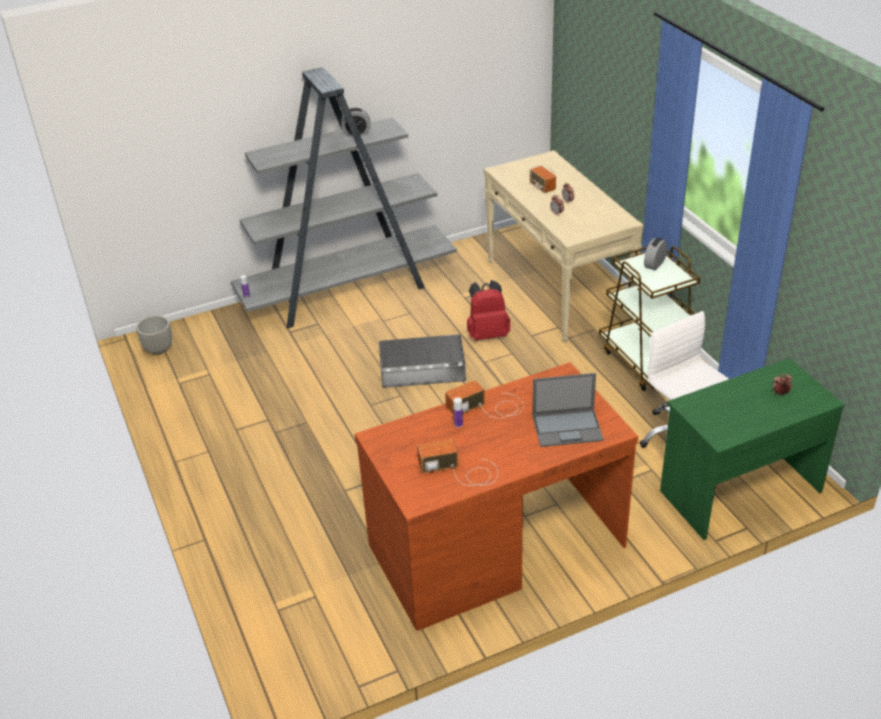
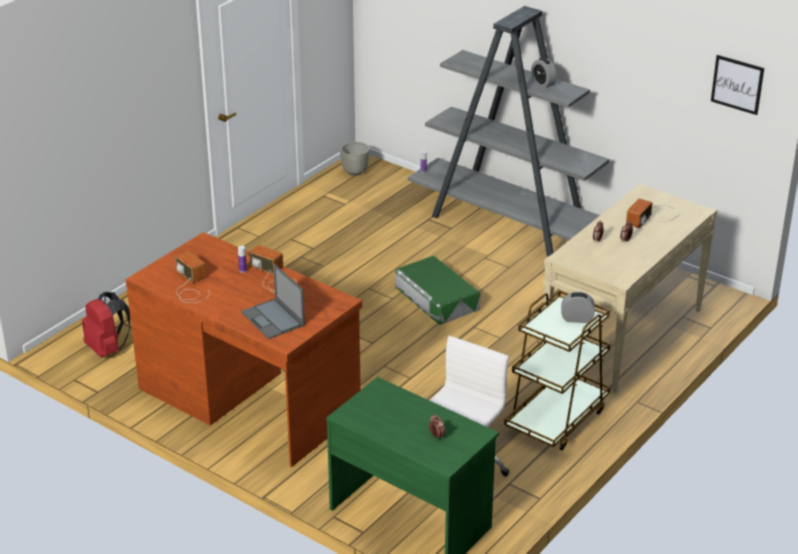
camera: 60 degrees right, 5 degrees down
grey storage box [379,334,466,388] -> green storage box [395,256,481,325]
red backpack [467,280,510,341] -> red backpack moved to [82,292,131,358]
none -> picture [711,55,764,115]

